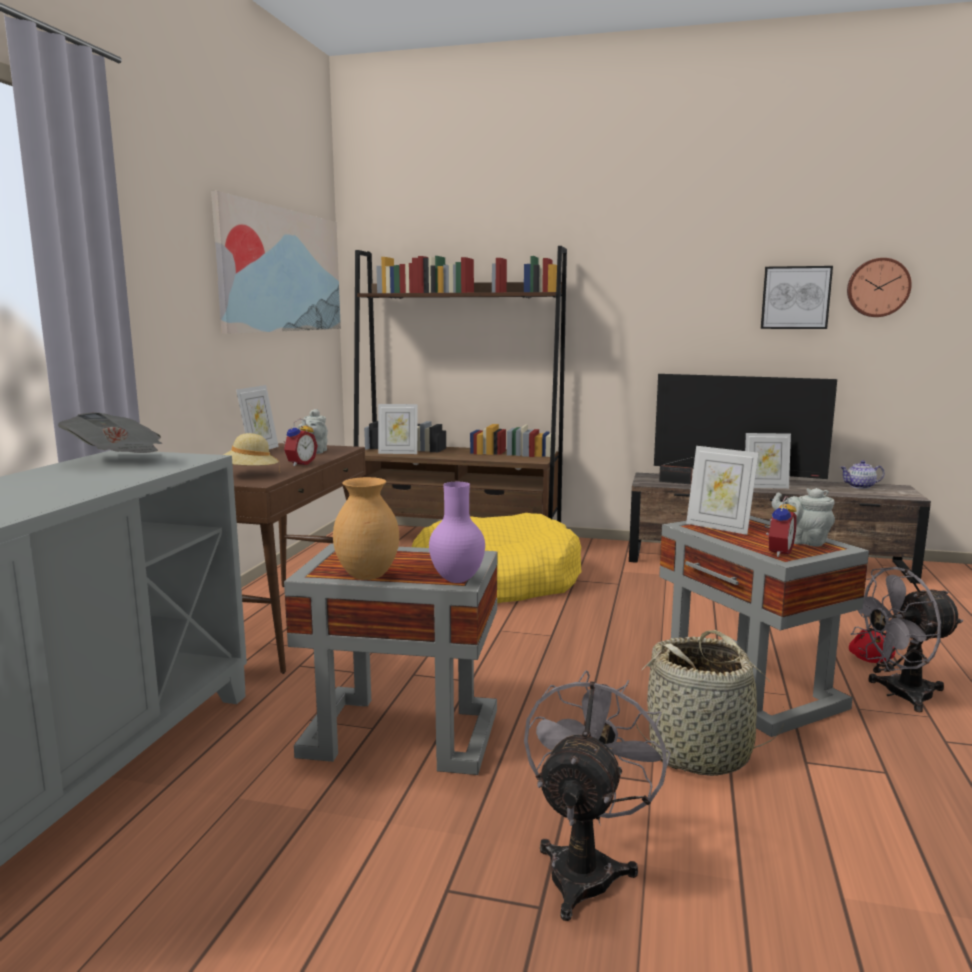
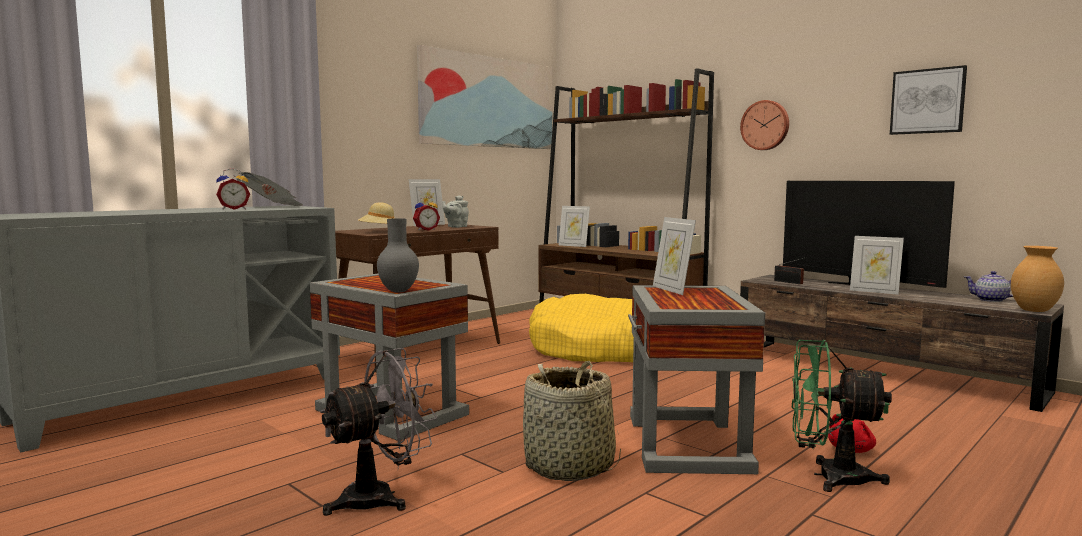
camera: 30 degrees right, 5 degrees down
brown vase [333,477,399,580] -> brown vase moved to [1011,246,1064,312]
purple vase [429,482,485,583] -> grey vase [377,218,419,292]
alarm clock [763,496,797,557] -> alarm clock moved to [216,168,250,210]
grey teapot [772,488,835,547] -> none
wall clock [847,258,912,317] -> wall clock moved to [740,100,789,150]
grey fan [851,567,963,712] -> green fan [792,340,892,492]

